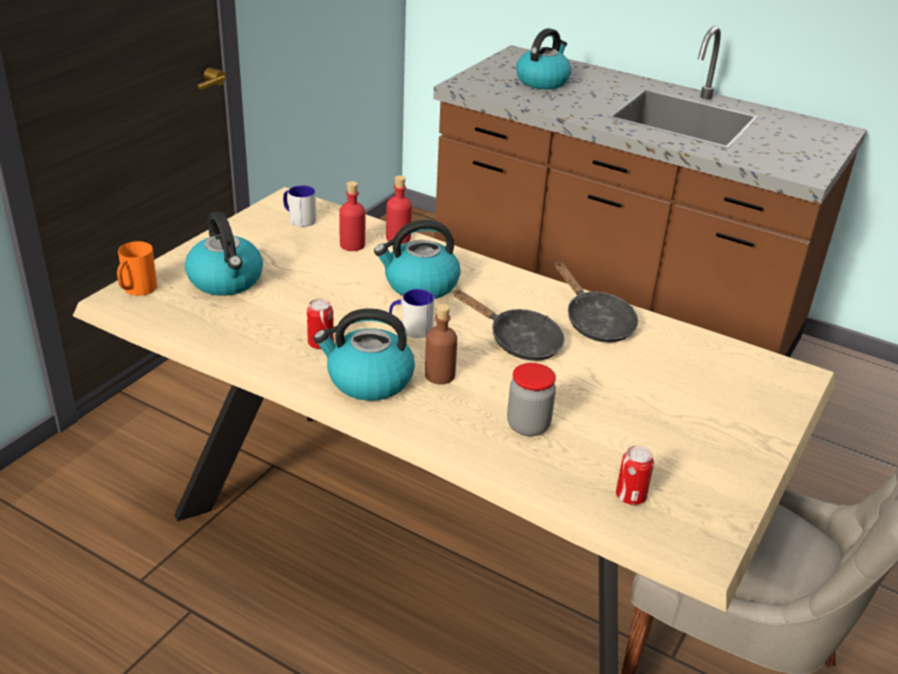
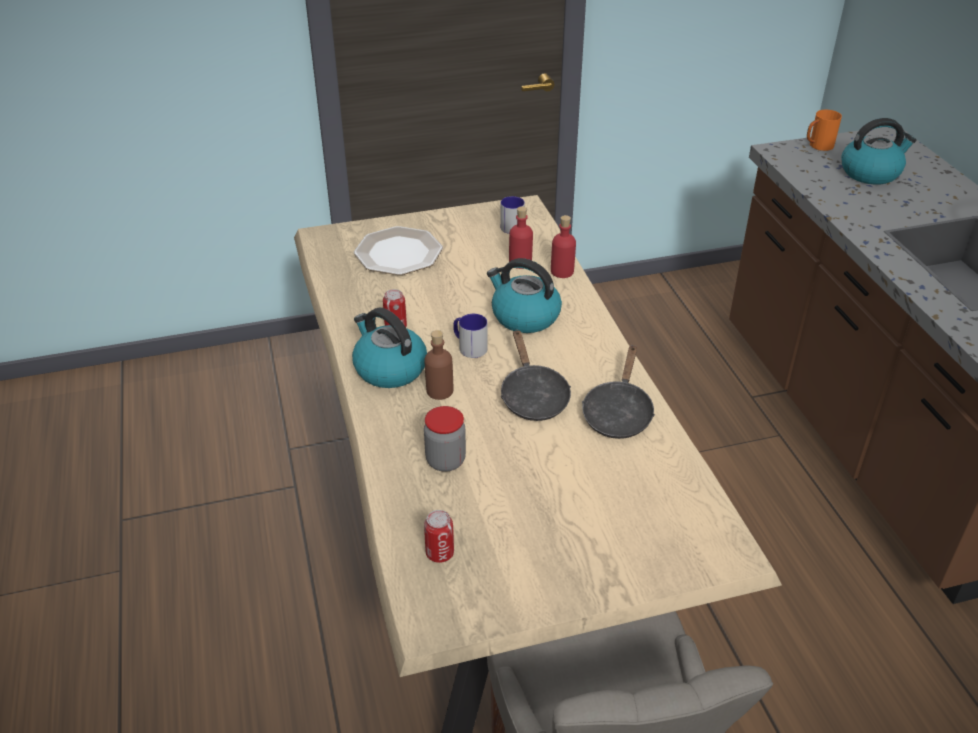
camera: 45 degrees right, 5 degrees up
orange mug [117,241,157,296] -> orange mug moved to [807,110,842,151]
kettle [185,212,263,295] -> plate [354,226,443,275]

